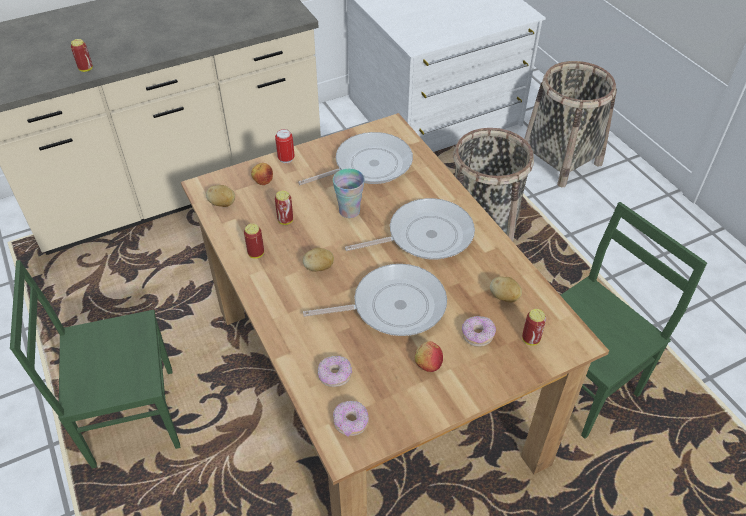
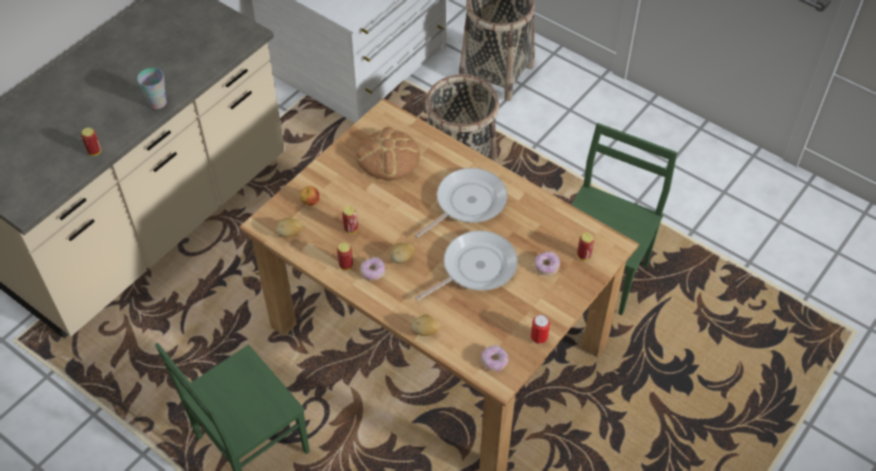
camera: 25 degrees left, 5 degrees up
can [275,129,295,163] -> can moved to [531,315,550,344]
frying pan [298,132,413,185] -> bread [355,127,420,180]
donut [317,356,352,387] -> donut moved to [360,257,385,281]
cup [333,169,365,218] -> cup moved to [137,68,167,109]
apple [415,341,443,372] -> none
potato [490,277,522,302] -> potato moved to [412,314,439,336]

